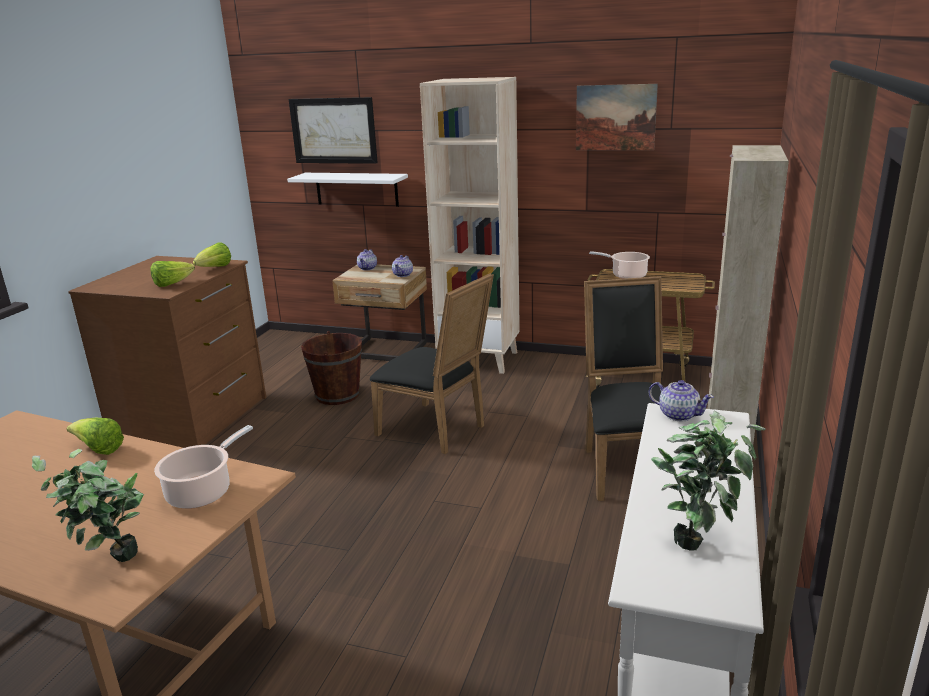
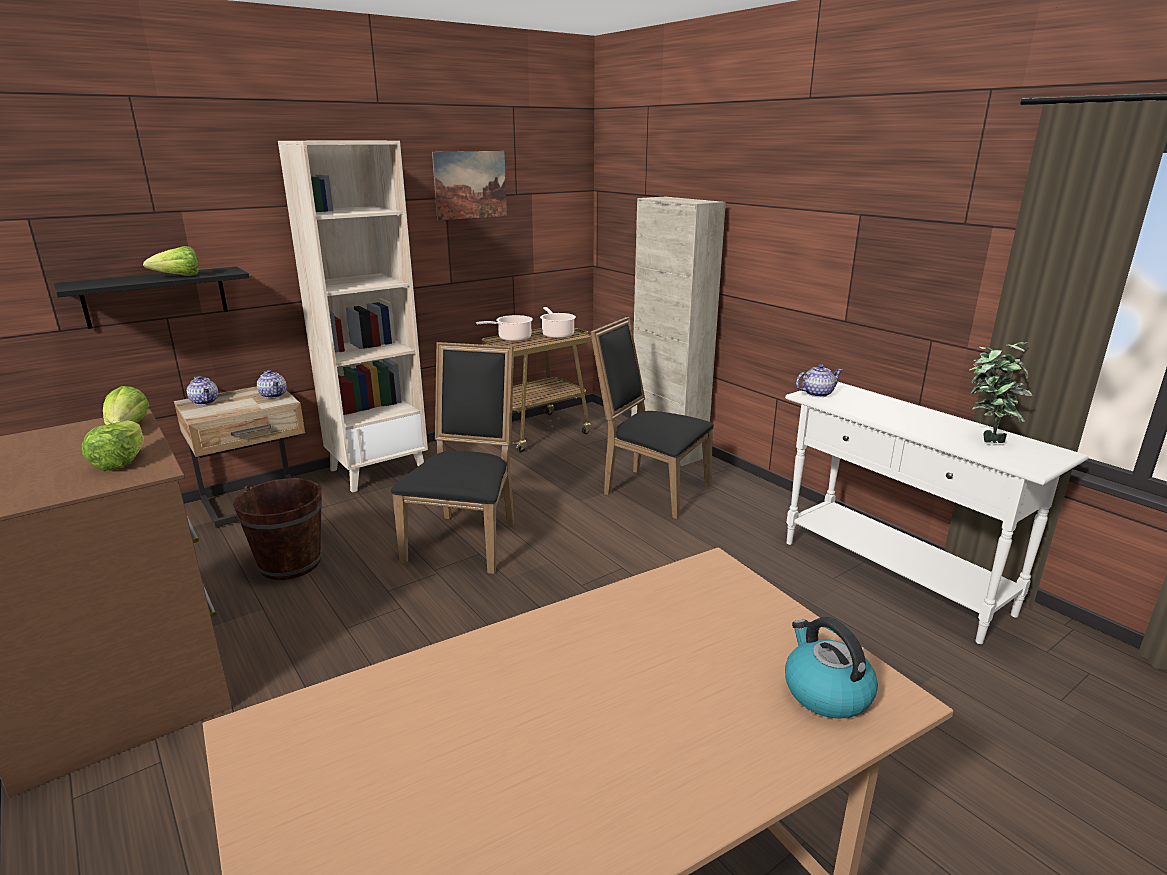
camera: 55 degrees left, 0 degrees up
potted plant [32,449,144,562] -> kettle [785,617,878,719]
lettuce [67,418,124,455] -> lettuce moved to [143,246,199,276]
cooking pot [154,425,253,509] -> cooking pot moved to [540,307,576,338]
white shelf [287,173,408,207] -> black shelf [54,266,249,329]
picture [289,97,378,164] -> none
black chair [370,273,494,454] -> black chair turned 60 degrees counterclockwise [391,342,514,574]

